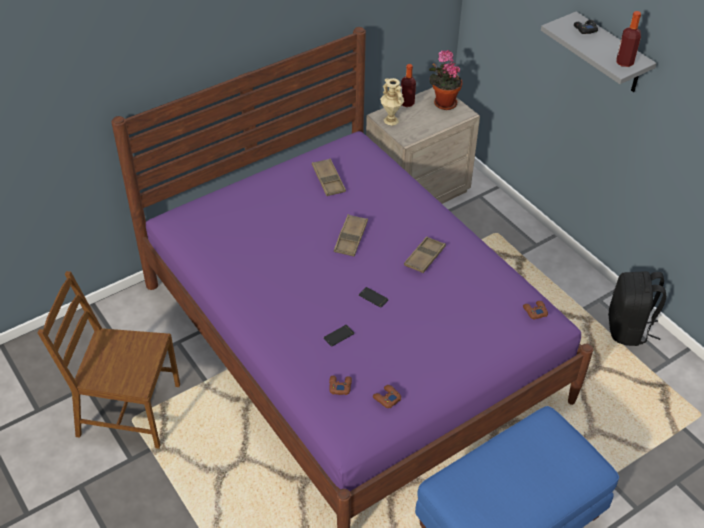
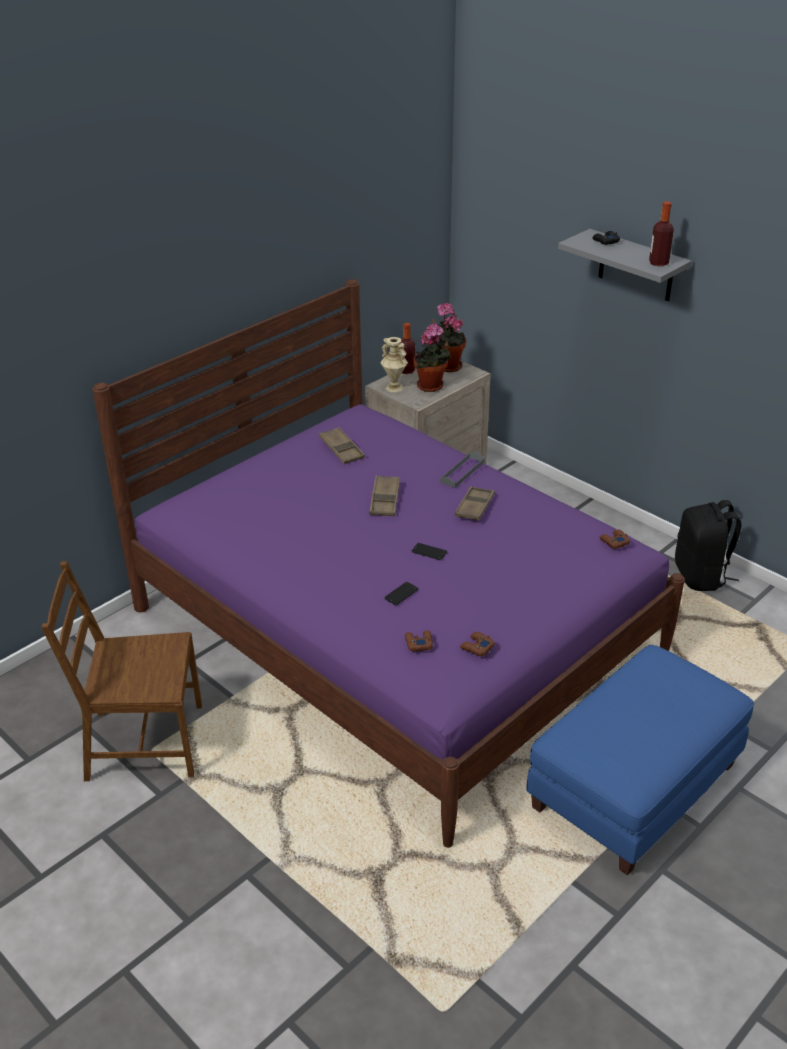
camera: 10 degrees left, 10 degrees down
none -> potted plant [414,323,452,392]
none -> grey tray [440,452,484,488]

